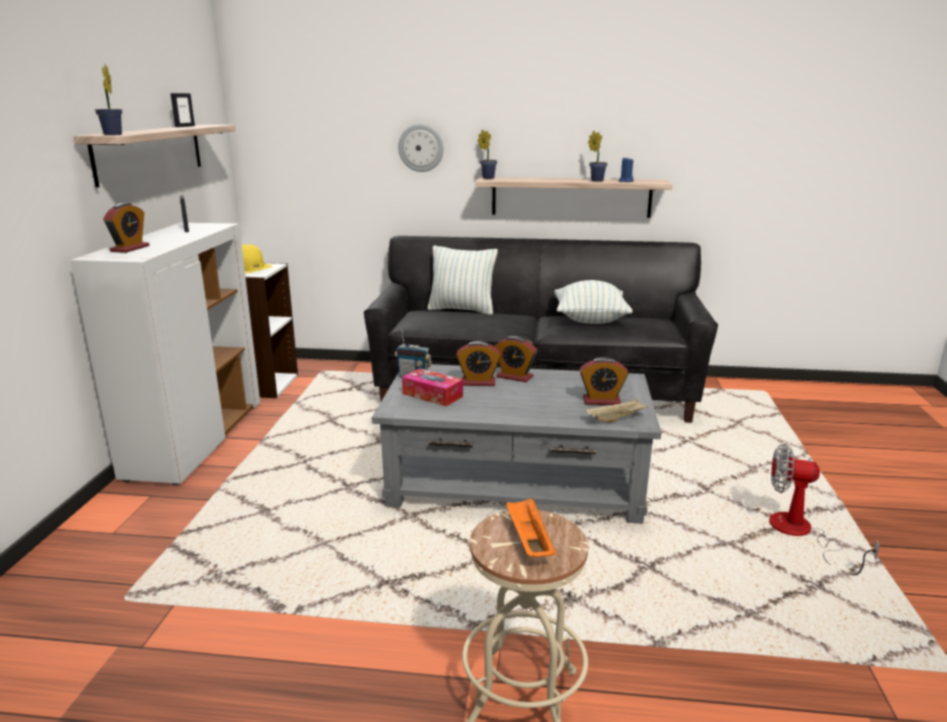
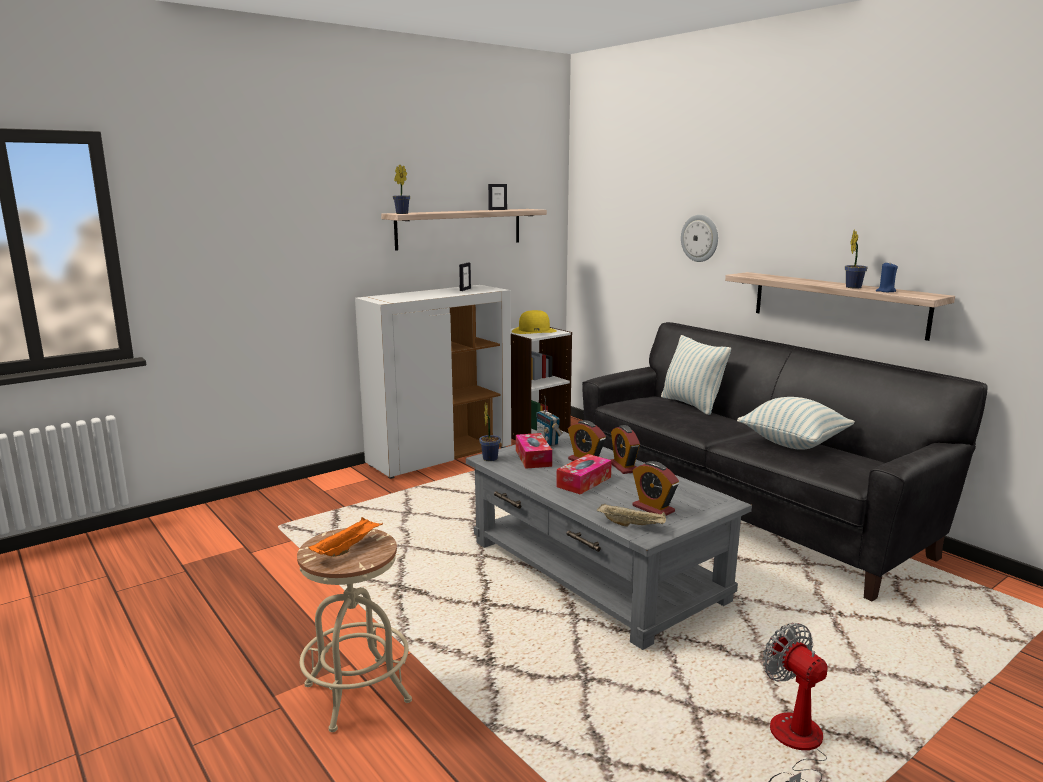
camera: 45 degrees right, 5 degrees down
alarm clock [103,203,149,253] -> none
potted plant [478,129,497,179] -> potted plant moved to [479,402,501,461]
none -> tissue box [556,454,612,495]

